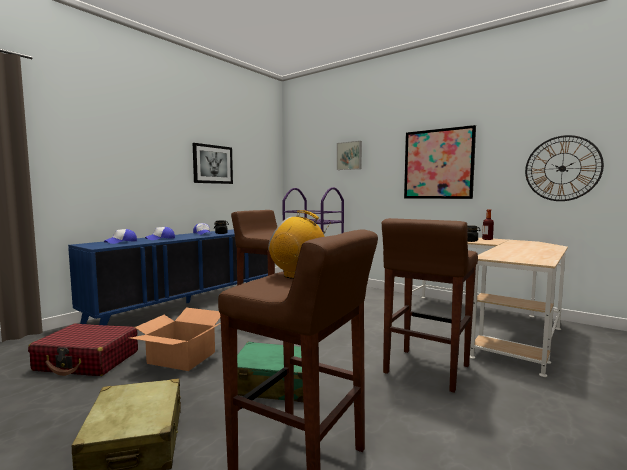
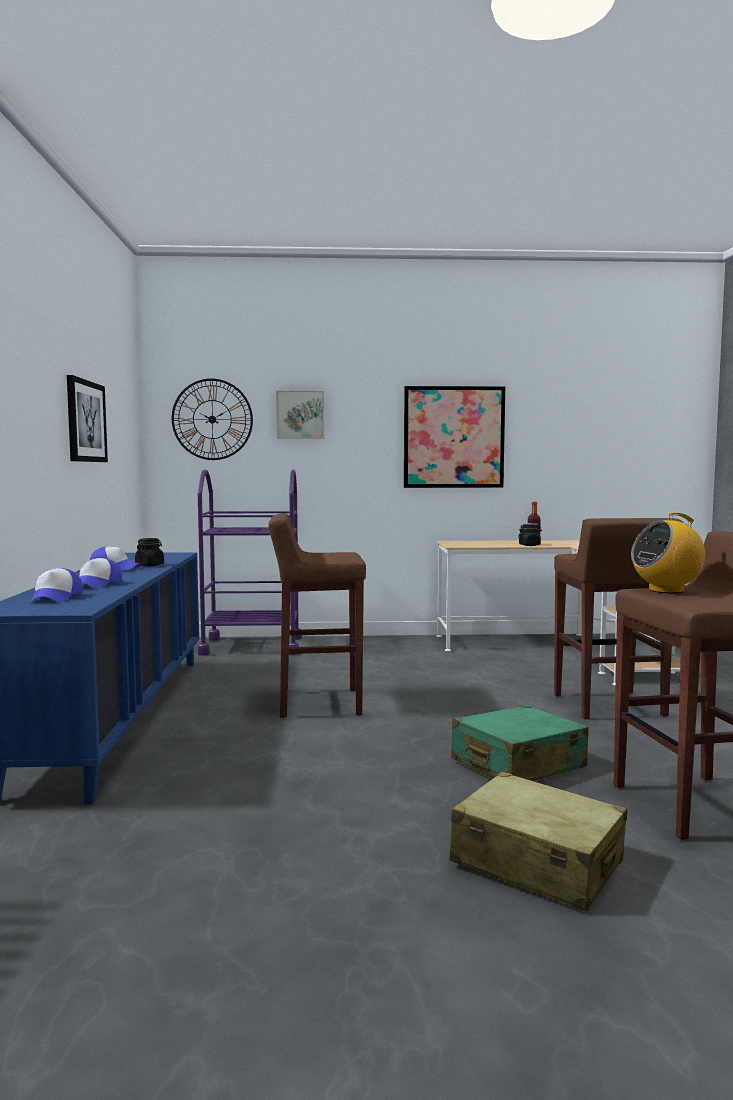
camera: 40 degrees left, 0 degrees up
red suitcase [28,324,138,376] -> none
cardboard box [130,308,221,371] -> none
wall clock [525,135,604,201] -> wall clock moved to [172,378,253,460]

